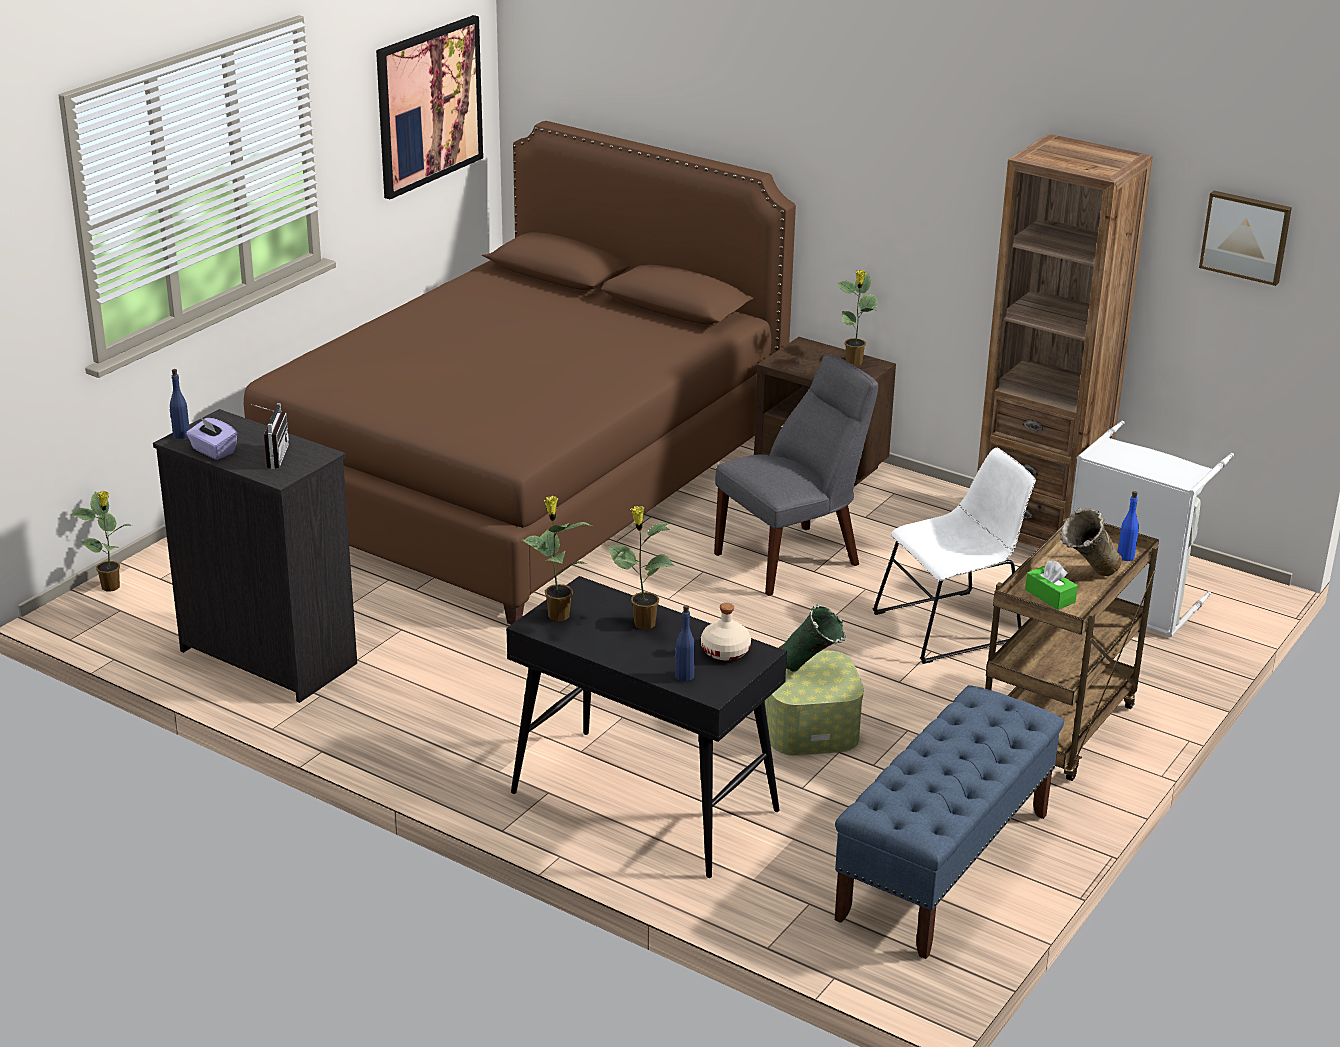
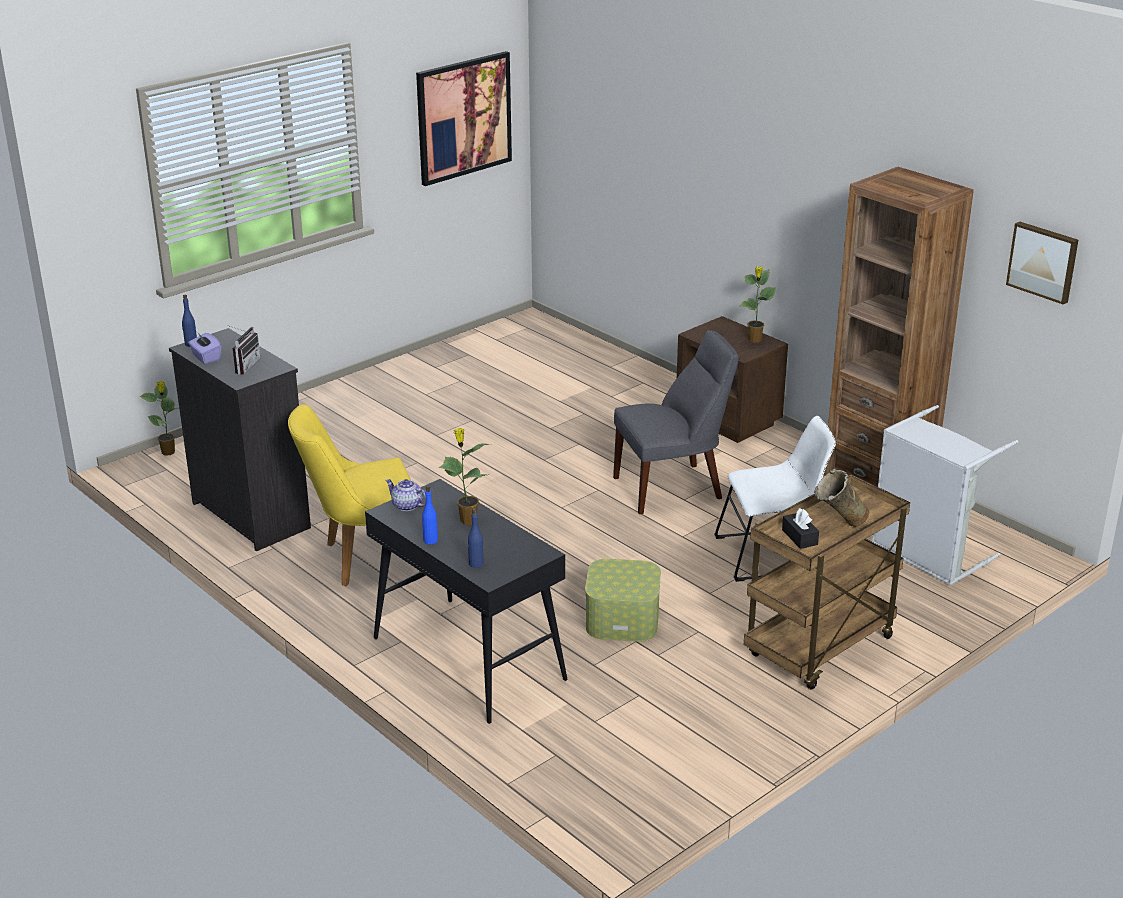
camera: 15 degrees right, 0 degrees up
brown bed [244,121,796,625] -> none
potted plant [522,496,592,621] -> teapot [385,479,426,511]
beige bottle [701,603,751,660] -> none
green vase [779,604,846,672] -> none
blue bench [835,685,1064,959] -> none
green tissue box [1025,561,1078,610] -> black tissue box [782,508,819,549]
blue bottle [1118,491,1139,561] -> blue bottle moved to [422,486,438,544]
none -> yellow chair [288,405,421,586]

